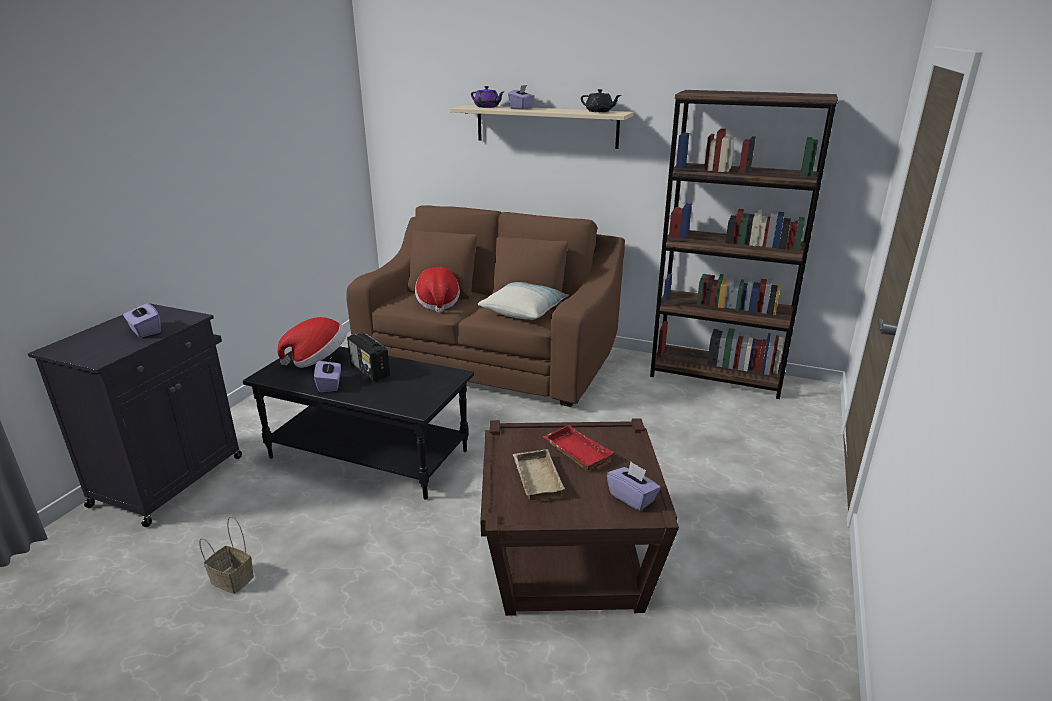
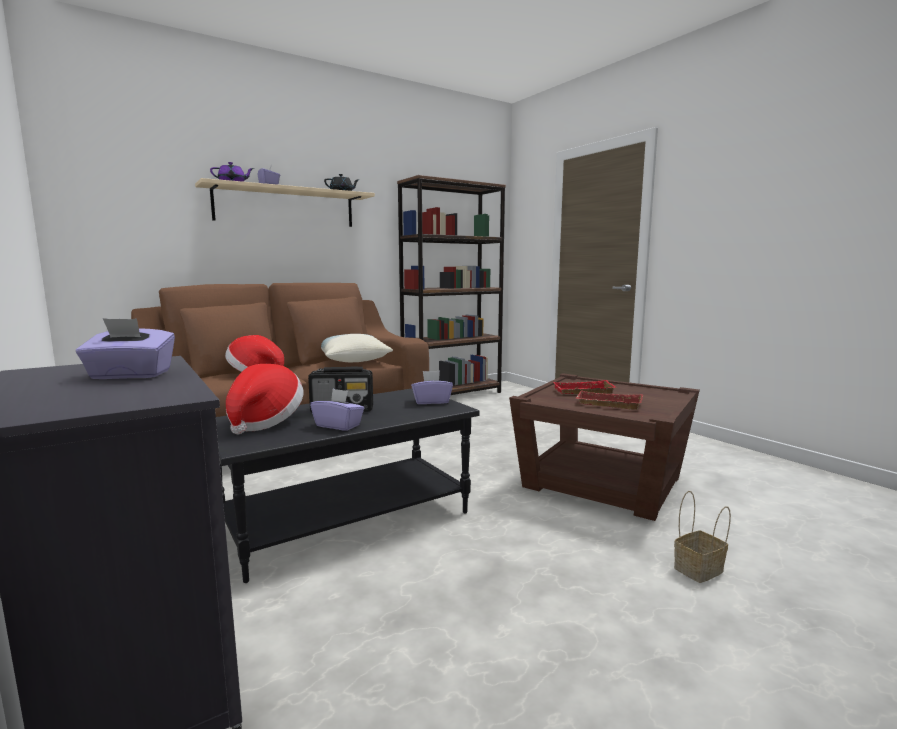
camera: 55 degrees left, 15 degrees down
basket [199,516,254,594] -> basket moved to [674,491,731,583]
beige tray [513,449,565,500] -> red tray [576,391,643,410]
purple tissue box [607,462,661,511] -> purple tissue box moved to [411,371,453,404]

